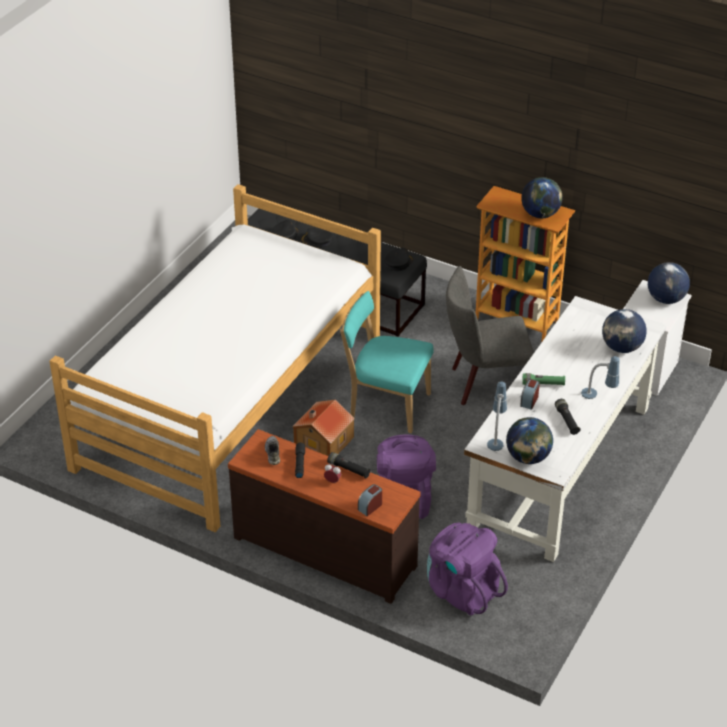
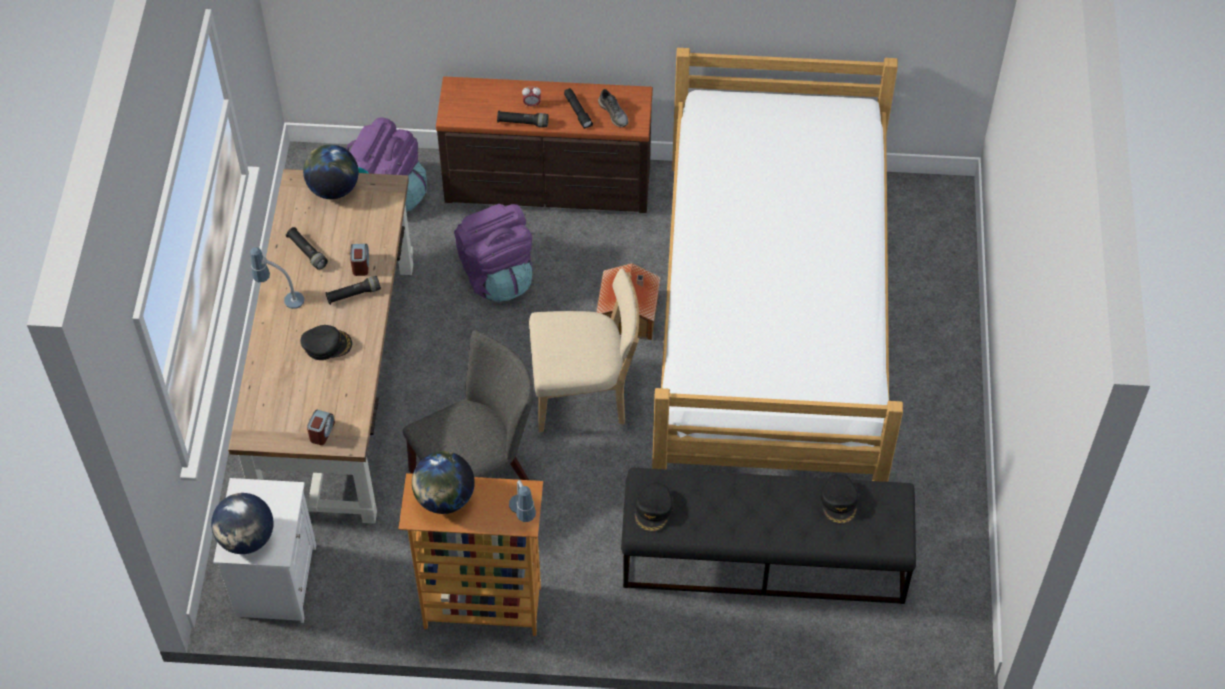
camera: 155 degrees right, 15 degrees up
black cap [301,227,333,248] -> black cap moved to [301,325,352,360]
turquoise chair [340,291,434,433] -> beige chair [529,268,639,432]
alarm clock [358,484,382,516] -> alarm clock moved to [307,410,335,445]
white desk [464,296,666,562] -> brown desk [228,169,413,524]
table lamp [487,382,507,451] -> table lamp moved to [509,480,536,522]
green flashlight [522,373,565,386] -> black flashlight [325,276,381,305]
globe [602,309,647,353] -> none

